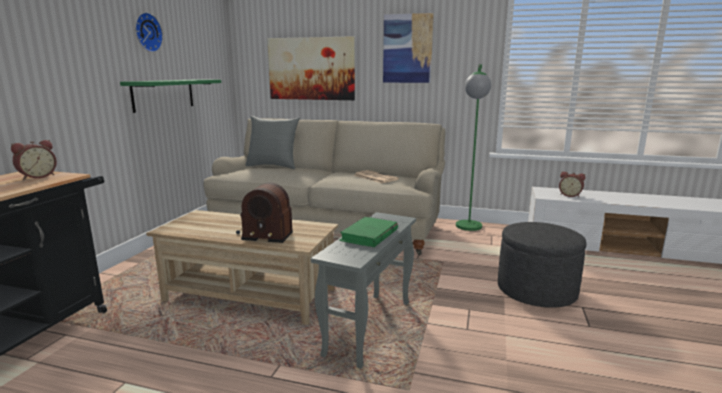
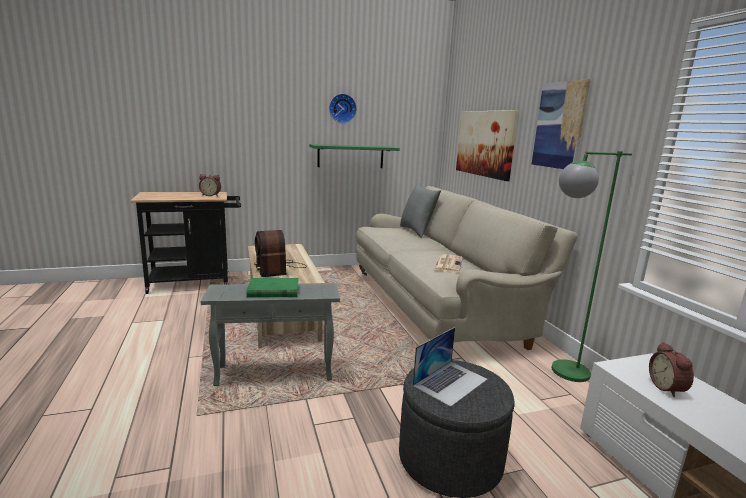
camera: 55 degrees right, 0 degrees up
none -> laptop [413,327,488,407]

